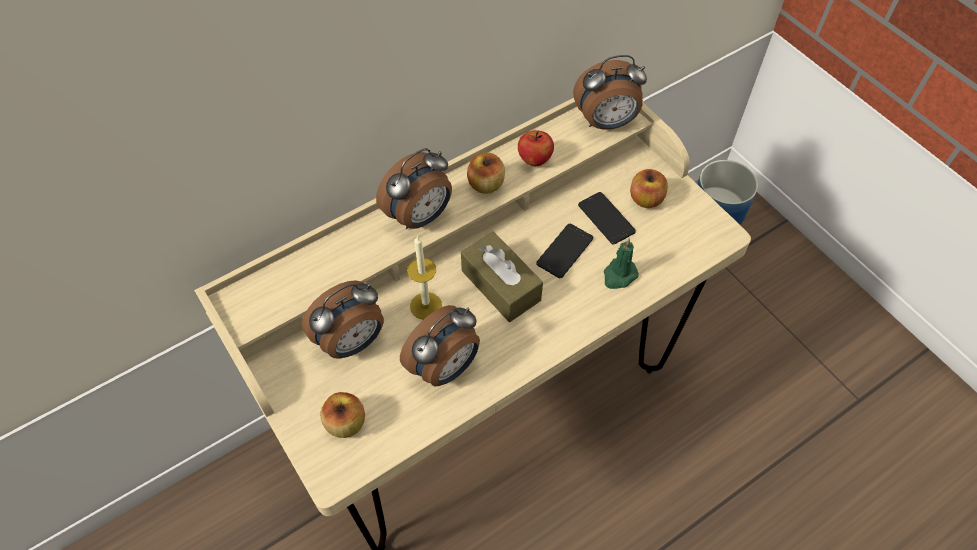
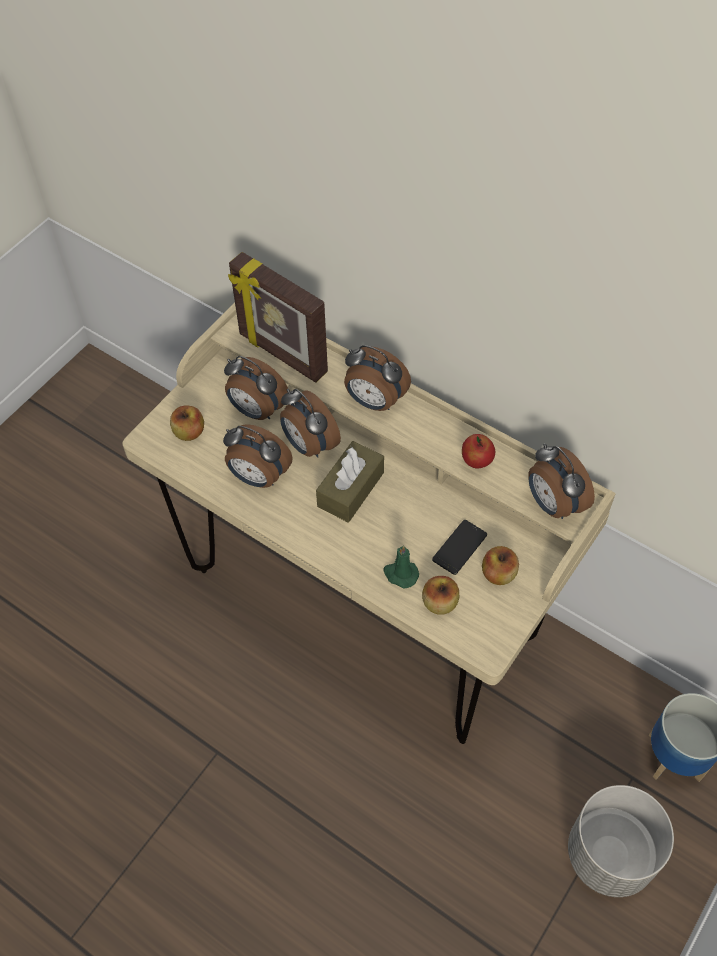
camera: 70 degrees right, 0 degrees up
candle [407,235,442,320] -> alarm clock [280,388,341,458]
apple [467,153,505,194] -> apple moved to [422,576,459,615]
phone [536,224,593,278] -> none
none -> picture frame [228,252,328,383]
none -> grey planter [568,785,674,897]

